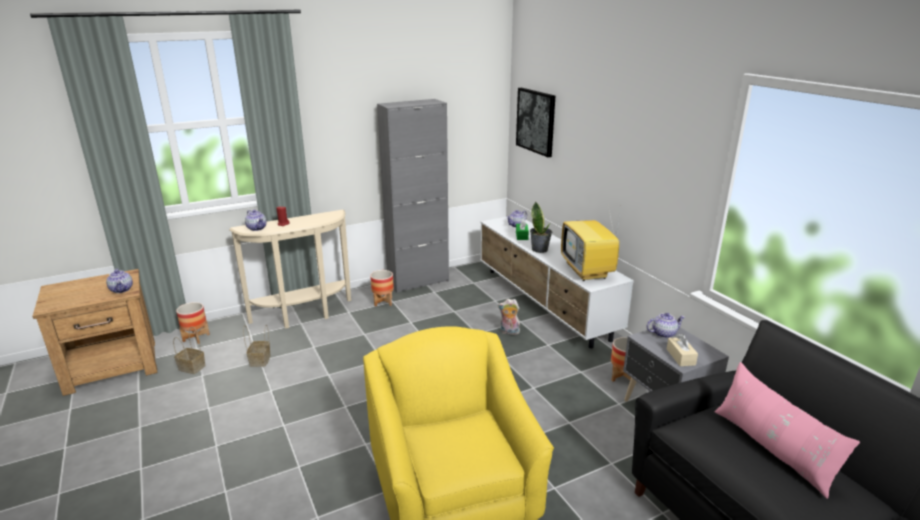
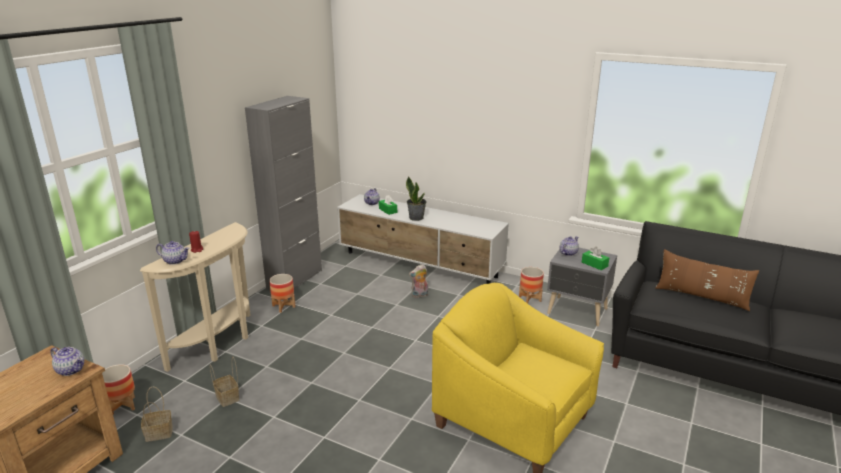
camera: 35 degrees left, 0 degrees up
picture [516,88,555,157] -> none
television [561,202,621,281] -> none
beige tissue box [667,334,698,366] -> green tissue box [582,247,609,270]
pink pillow [714,362,860,499] -> brown pillow [655,249,759,311]

